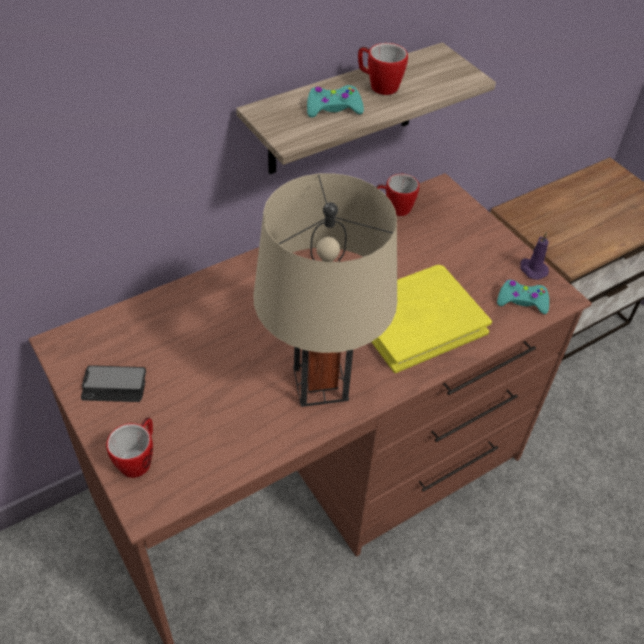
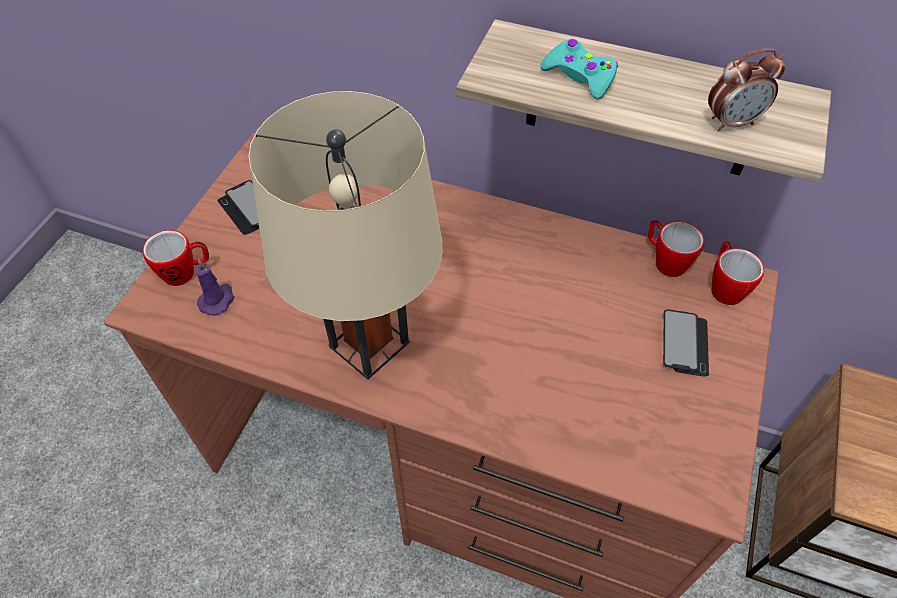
camera: 55 degrees right, 5 degrees up
mug [358,43,408,95] -> mug moved to [711,241,764,305]
yellow book [372,265,492,373] -> none
turquoise game controller [497,280,549,314] -> none
purple candle [520,232,549,280] -> purple candle moved to [196,259,234,316]
none -> phone [663,310,709,376]
none -> alarm clock [708,49,785,131]

